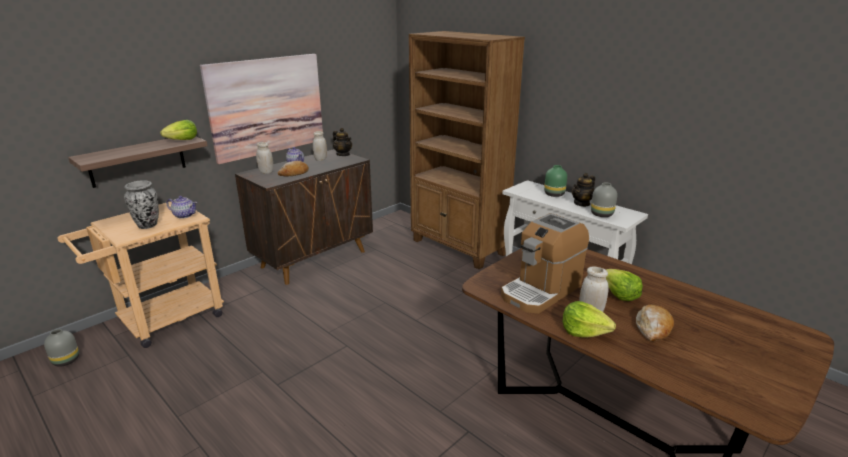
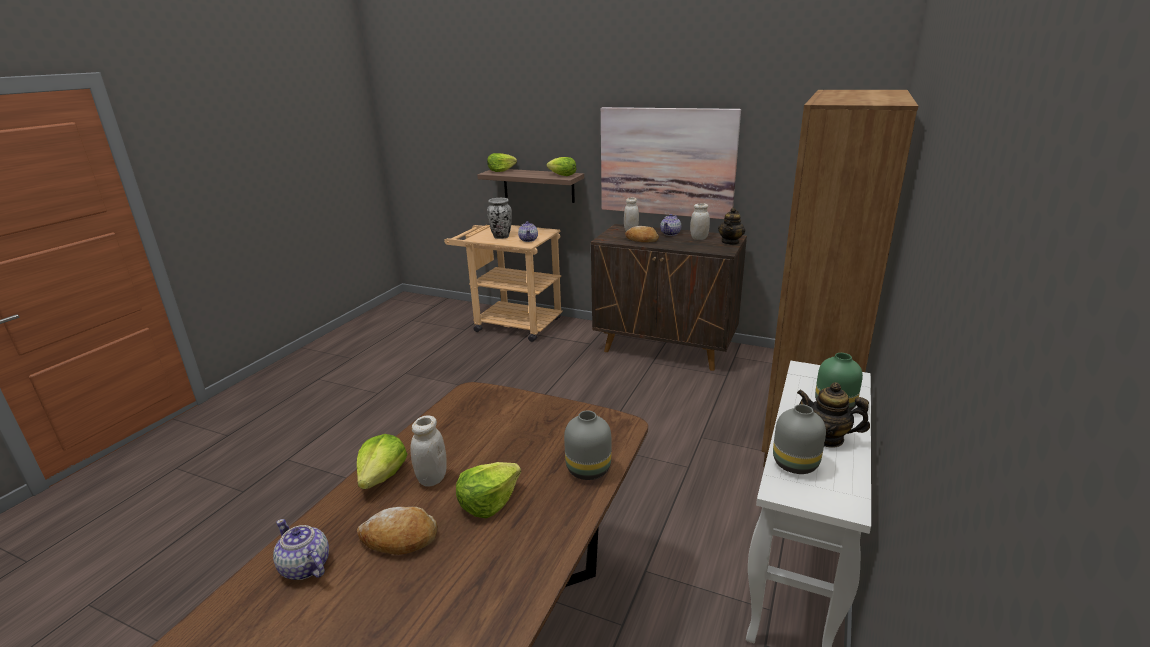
camera: 70 degrees right, 0 degrees up
grey vase [44,329,79,367] -> grey vase moved to [564,411,611,480]
coffee machine [501,213,589,314] -> none
none -> teapot [273,519,329,580]
none -> lettuce [487,153,517,172]

